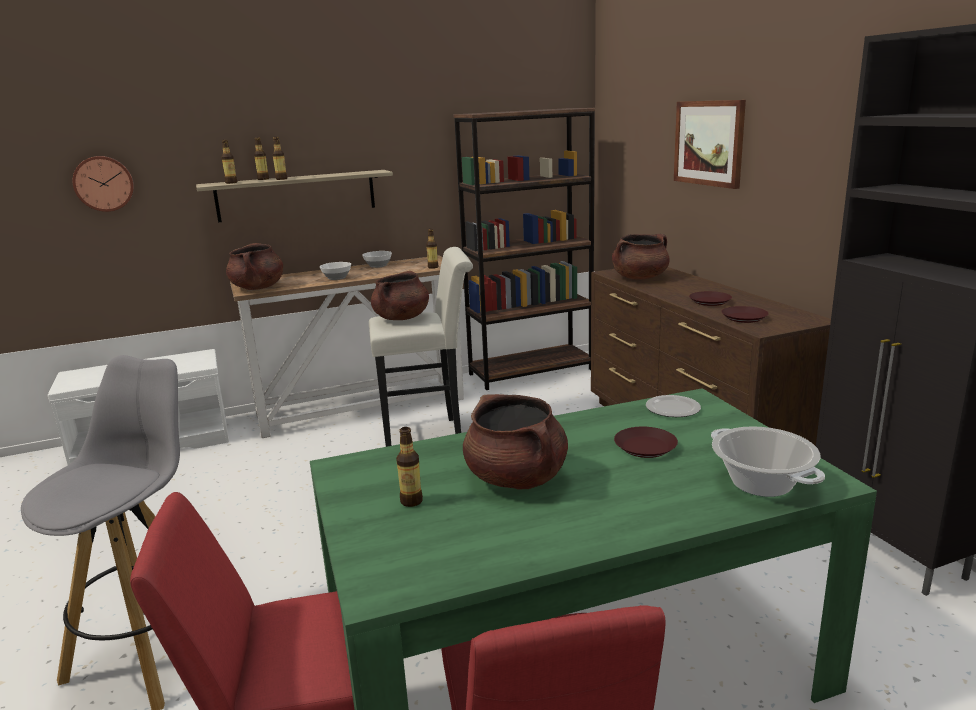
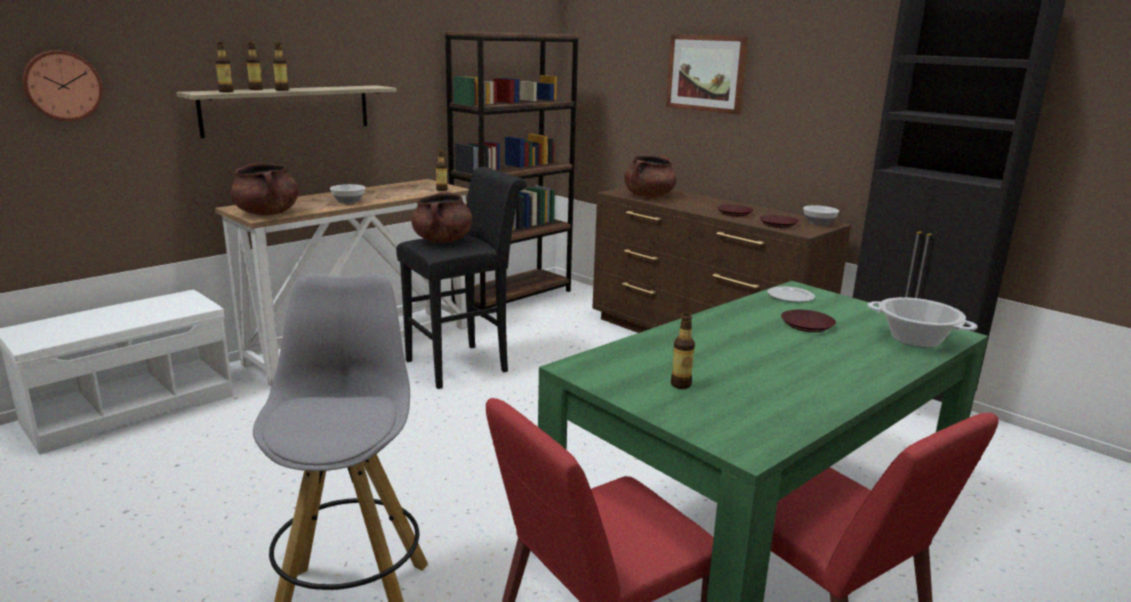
camera: 25 degrees left, 0 degrees up
bowl [362,251,392,268] -> bowl moved to [803,205,839,226]
white stool [369,247,473,447] -> black stool [396,167,527,389]
brown cooking pot [463,394,568,490] -> none

